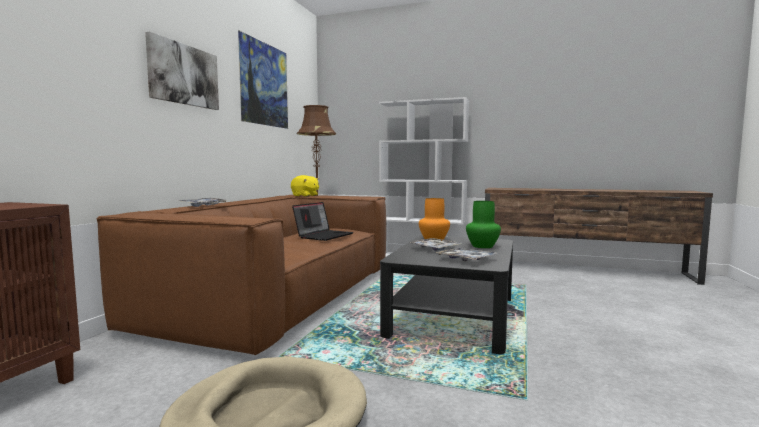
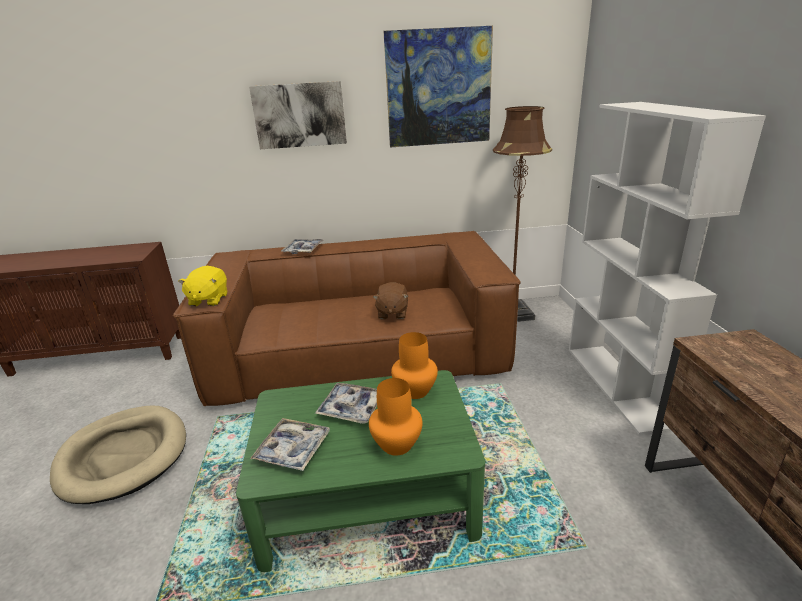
camera: 65 degrees right, 20 degrees up
yellow plush toy [291,175,319,197] -> yellow plush toy moved to [178,266,227,307]
laptop [292,202,354,241] -> brown plush toy [373,282,408,319]
black coffee table [380,235,513,354] -> green coffee table [236,370,485,572]
green vase [466,201,501,248] -> orange vase [369,378,423,456]

